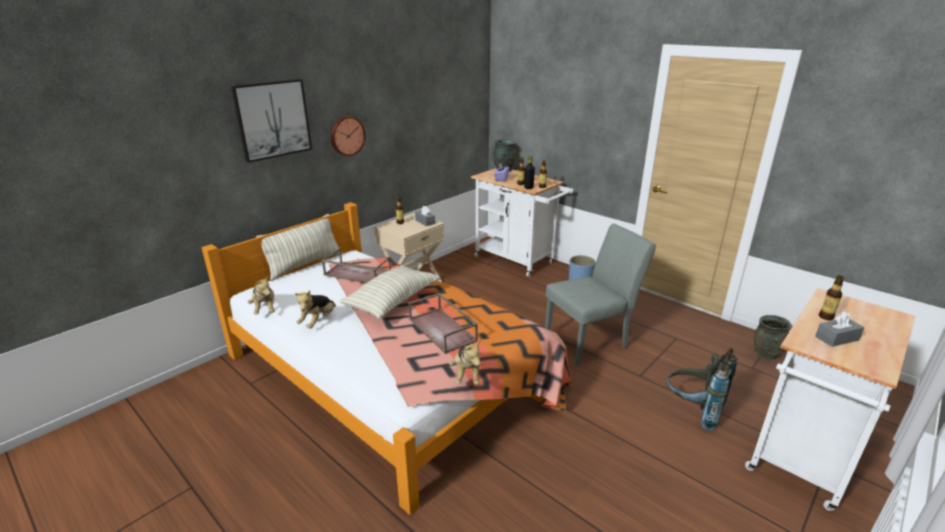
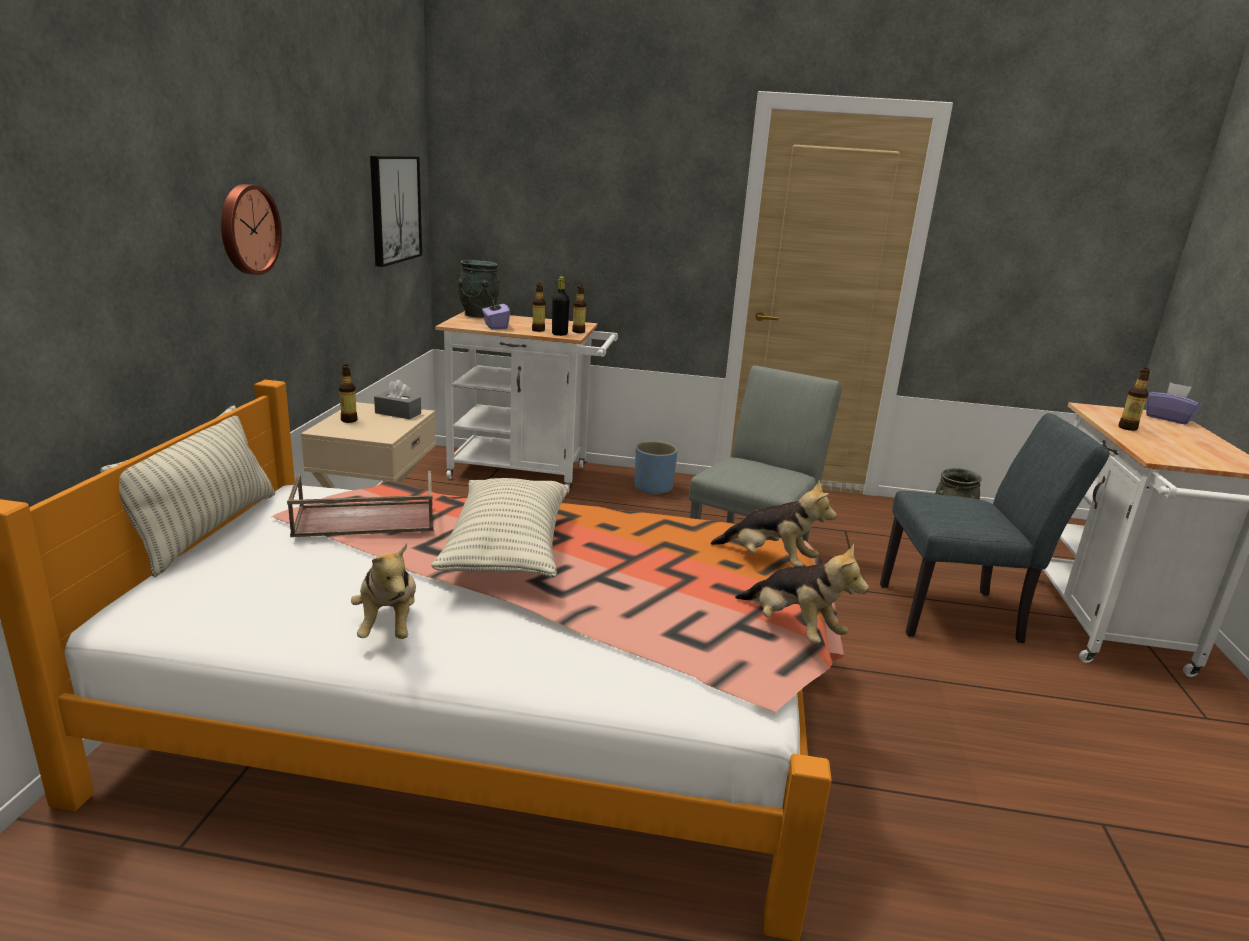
camera: 35 degrees left, 5 degrees down
picture [231,79,312,163] -> picture moved to [370,156,422,267]
plush toy [248,276,275,315] -> plush toy moved to [710,480,837,566]
brown tray [409,293,478,354] -> none
grey backpack [666,348,737,431] -> grey chair [880,413,1110,643]
grey tissue box [815,311,864,347] -> none
none -> purple tissue box [1146,382,1202,425]

